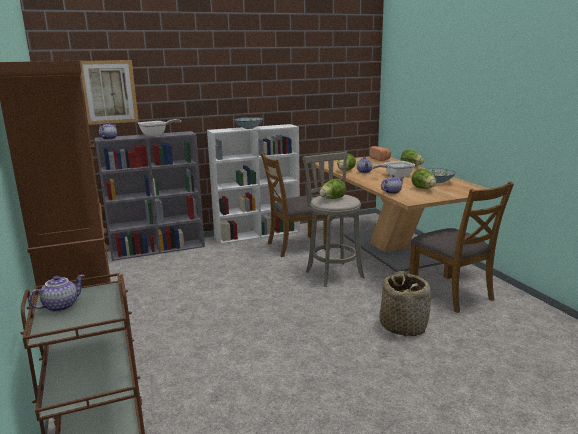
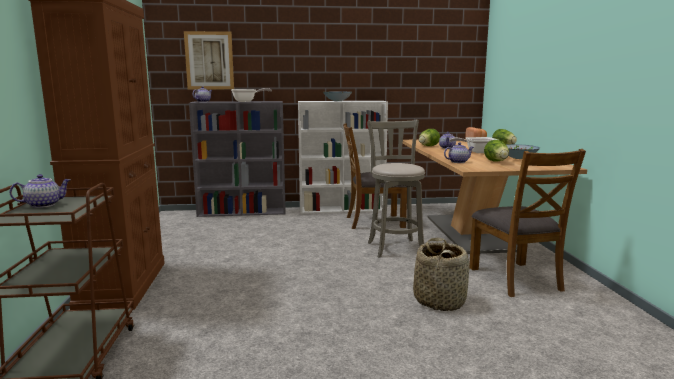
camera: 15 degrees right, 5 degrees down
lettuce [319,179,346,199] -> none

